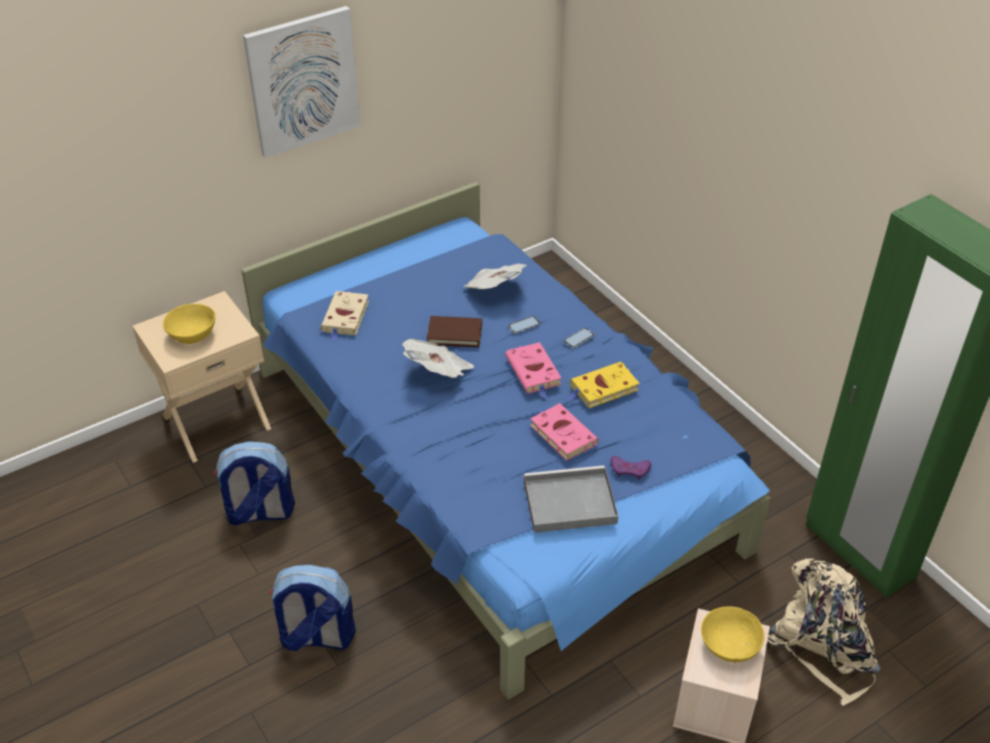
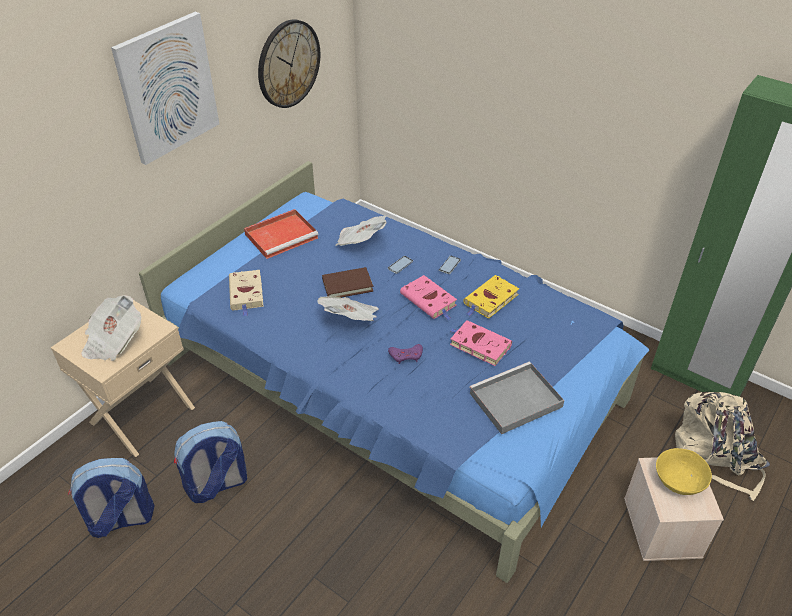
camera: 20 degrees left, 0 degrees up
yellow bowl [163,304,215,344] -> newspaper [81,295,141,361]
backpack [269,565,356,651] -> backpack moved to [68,458,155,538]
purple game controller [610,456,651,480] -> purple game controller moved to [388,344,423,364]
none -> red tray [244,209,319,259]
none -> wall clock [258,19,320,108]

